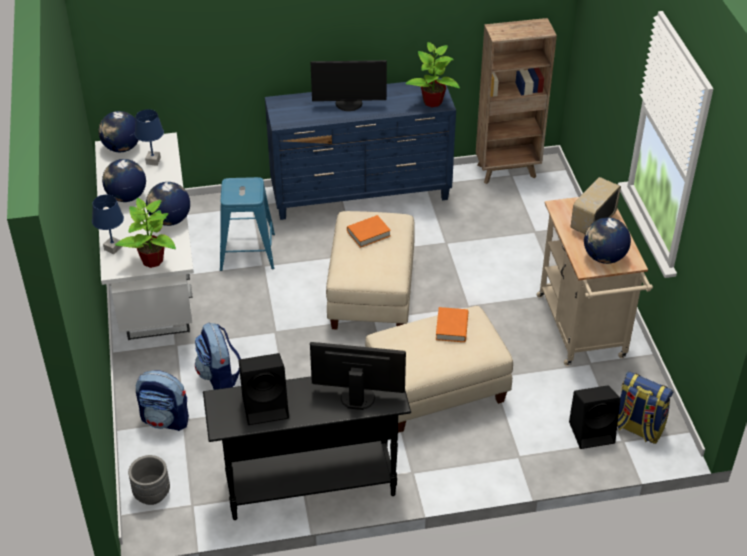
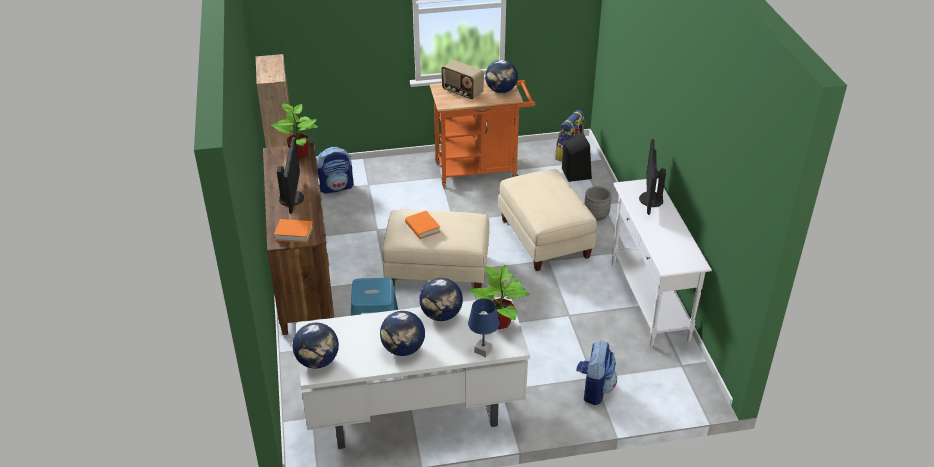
camera: 90 degrees left, 5 degrees down
grey planter [128,455,170,505] -> grey planter moved to [585,186,612,221]
blue table lamp [135,109,164,166] -> none
backpack [195,322,241,390] -> backpack moved to [317,147,354,194]
black console table [203,377,411,520] -> white console table [612,178,712,347]
black speaker [239,353,289,425] -> none
blue dresser [265,78,456,220] -> brown dresser [263,143,334,335]
orange book [436,307,468,342] -> orange book moved to [274,219,313,243]
beige cart [537,197,653,366] -> orange cart [430,79,535,187]

